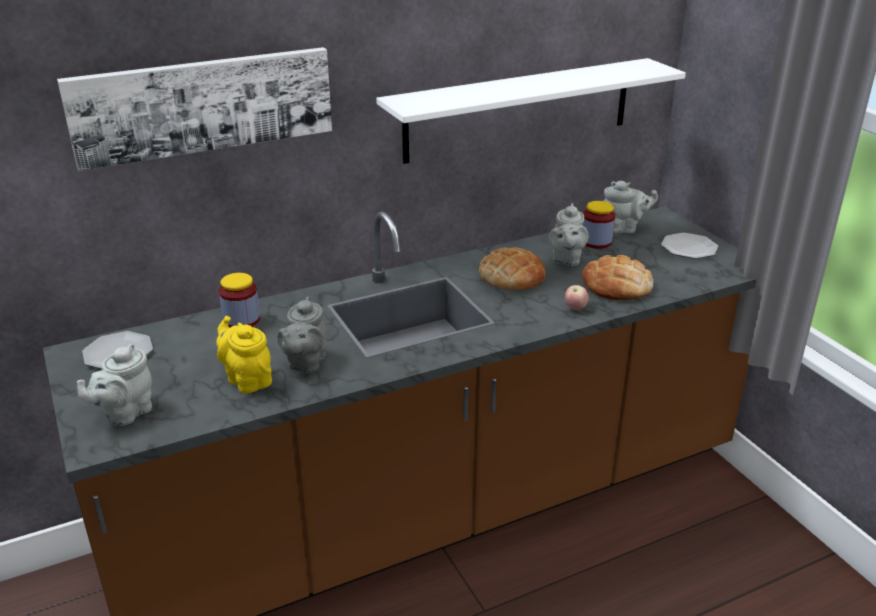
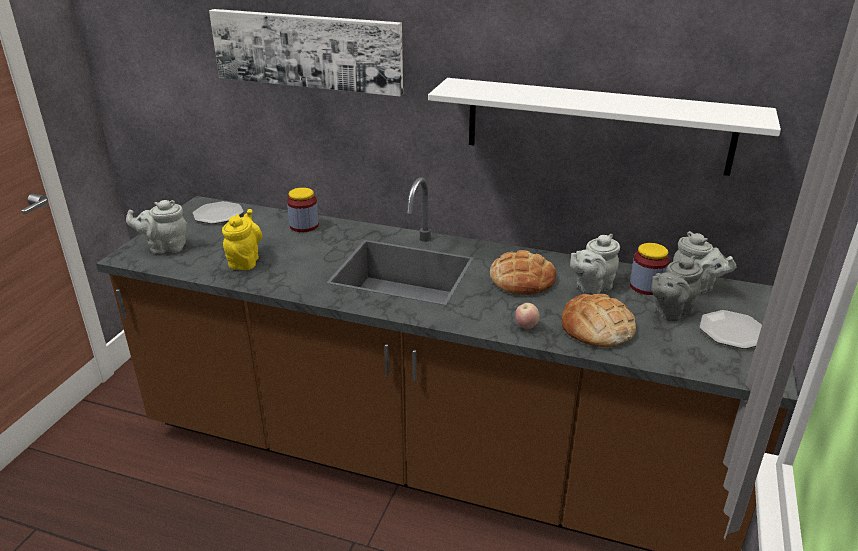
camera: 45 degrees right, 0 degrees up
grey teapot [277,296,326,374] -> grey teapot moved to [651,256,703,321]

